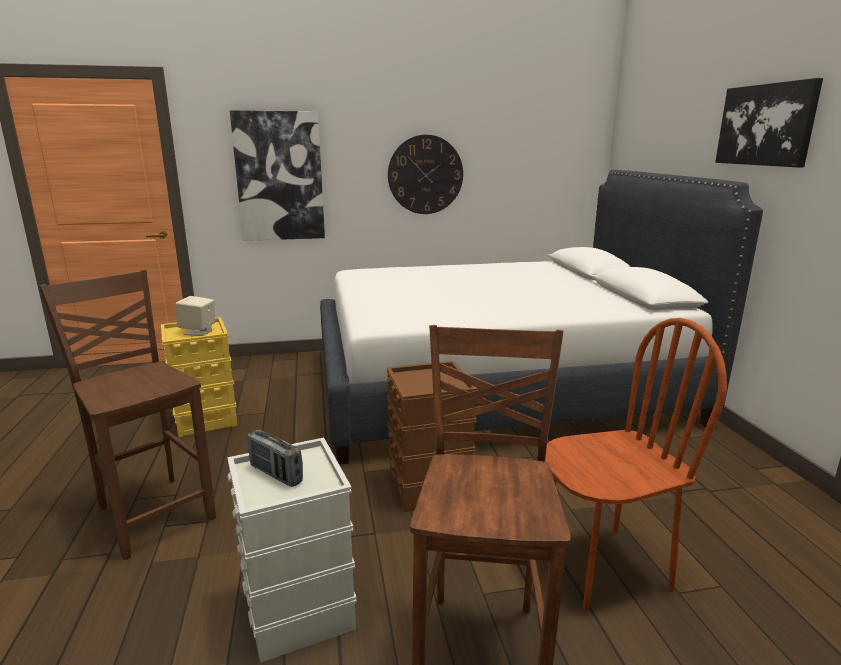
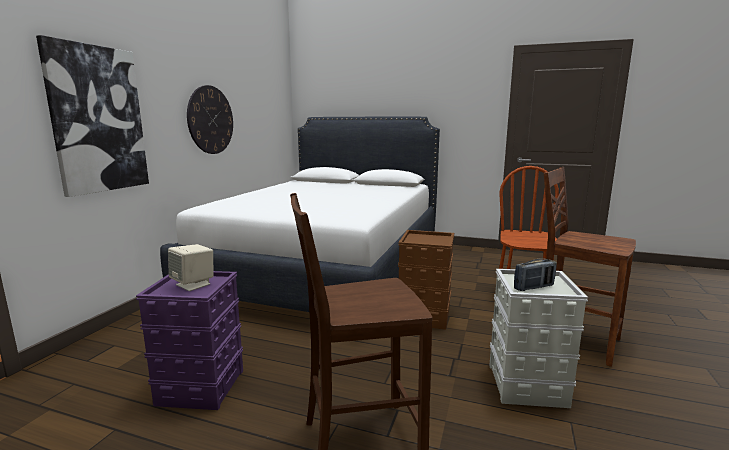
camera: 60 degrees left, 5 degrees down
yellow storage box [161,317,238,437] -> purple storage box [136,271,243,410]
picture [715,78,823,168] -> none

